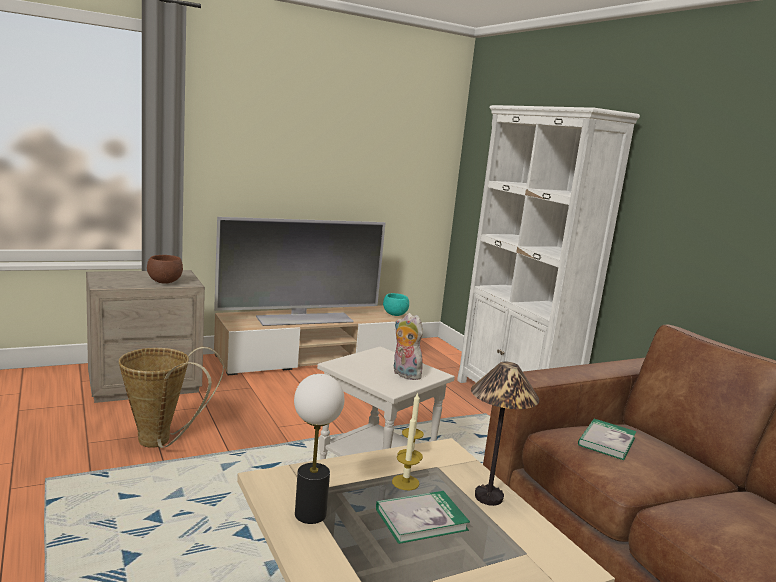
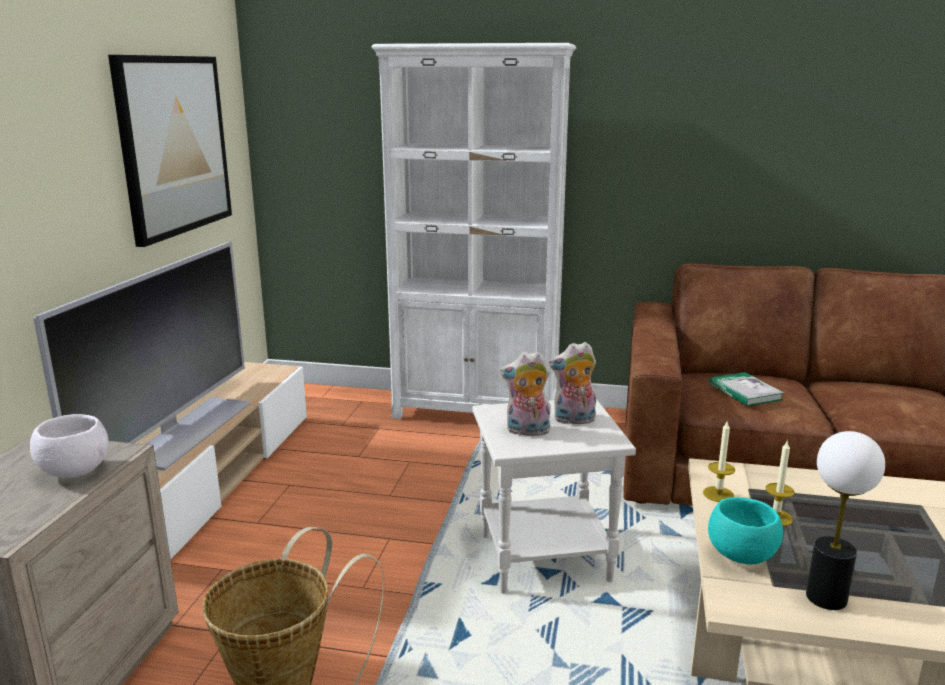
camera: 50 degrees left, 5 degrees up
brown bowl [147,255,183,284] -> white bowl [30,414,109,478]
book [376,491,470,544] -> none
turquoise bowl [383,293,409,316] -> turquoise bowl moved to [708,497,783,565]
table lamp [471,362,539,506] -> none
none -> picture [108,55,232,247]
none -> plush toy [500,351,551,436]

